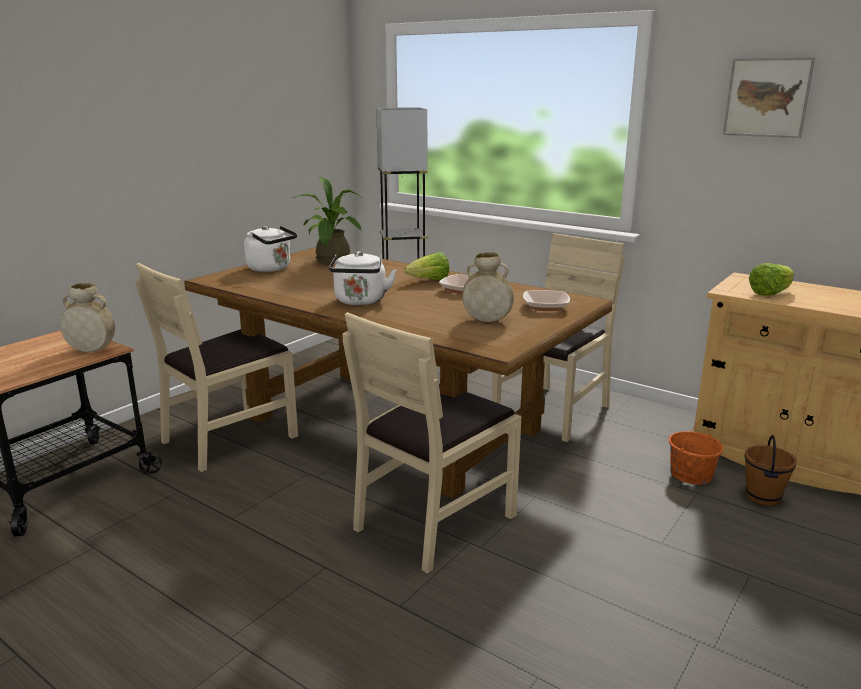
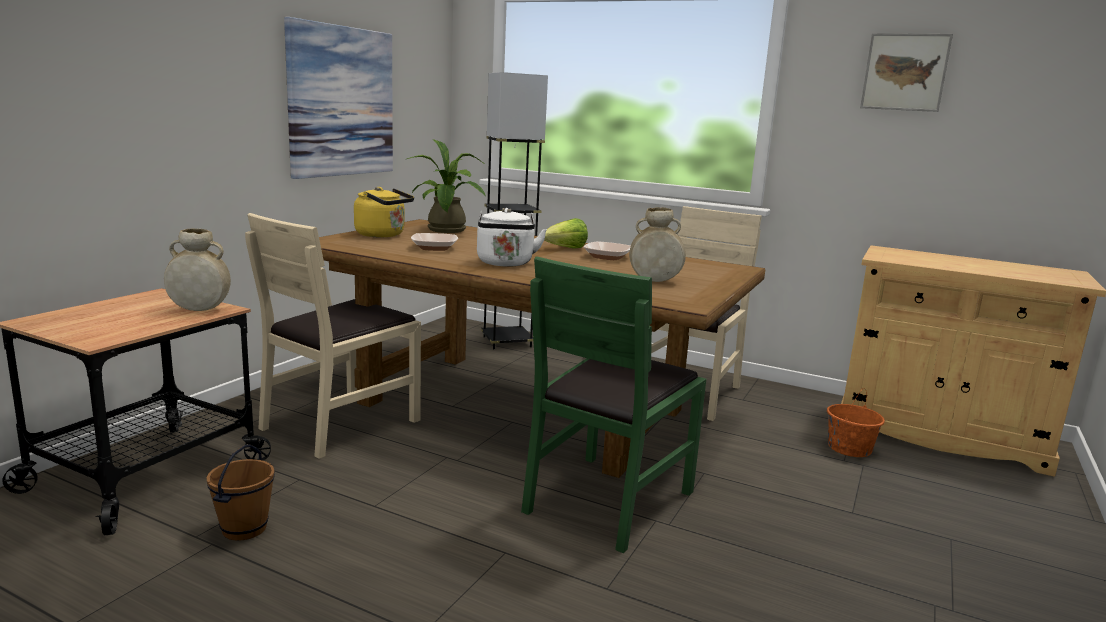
camera: 10 degrees left, 5 degrees down
white kettle [244,226,297,272] -> yellow kettle [354,187,414,237]
beige chair [342,312,521,573] -> green chair [521,257,706,553]
bowl [523,290,570,311] -> bowl moved to [411,233,458,251]
brown bucket [745,435,797,506] -> brown bucket moved to [206,444,275,541]
lettuce [749,263,794,295] -> none
none -> picture [284,17,393,179]

